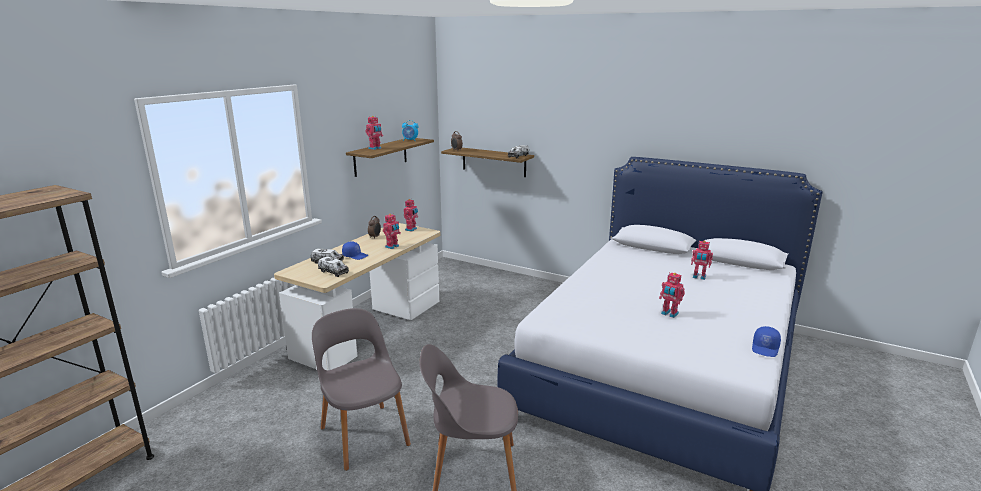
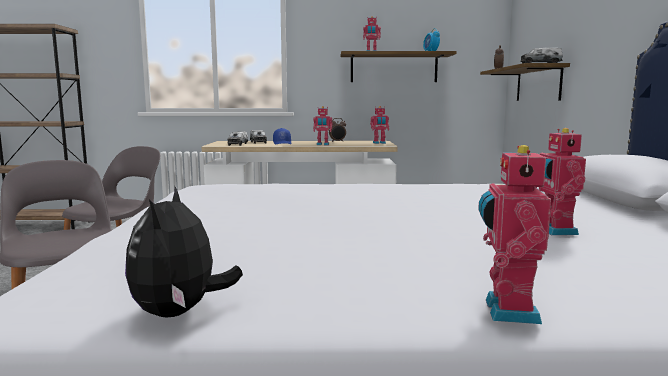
camera: 60 degrees right, 10 degrees down
toy robot [659,272,685,318] -> toy robot moved to [478,145,551,324]
blue cap [752,326,781,357] -> plush toy [125,186,243,318]

